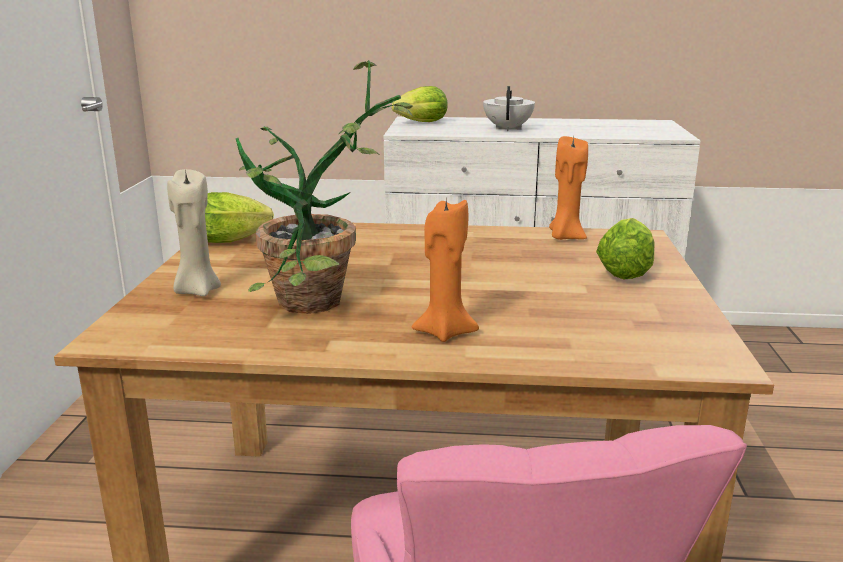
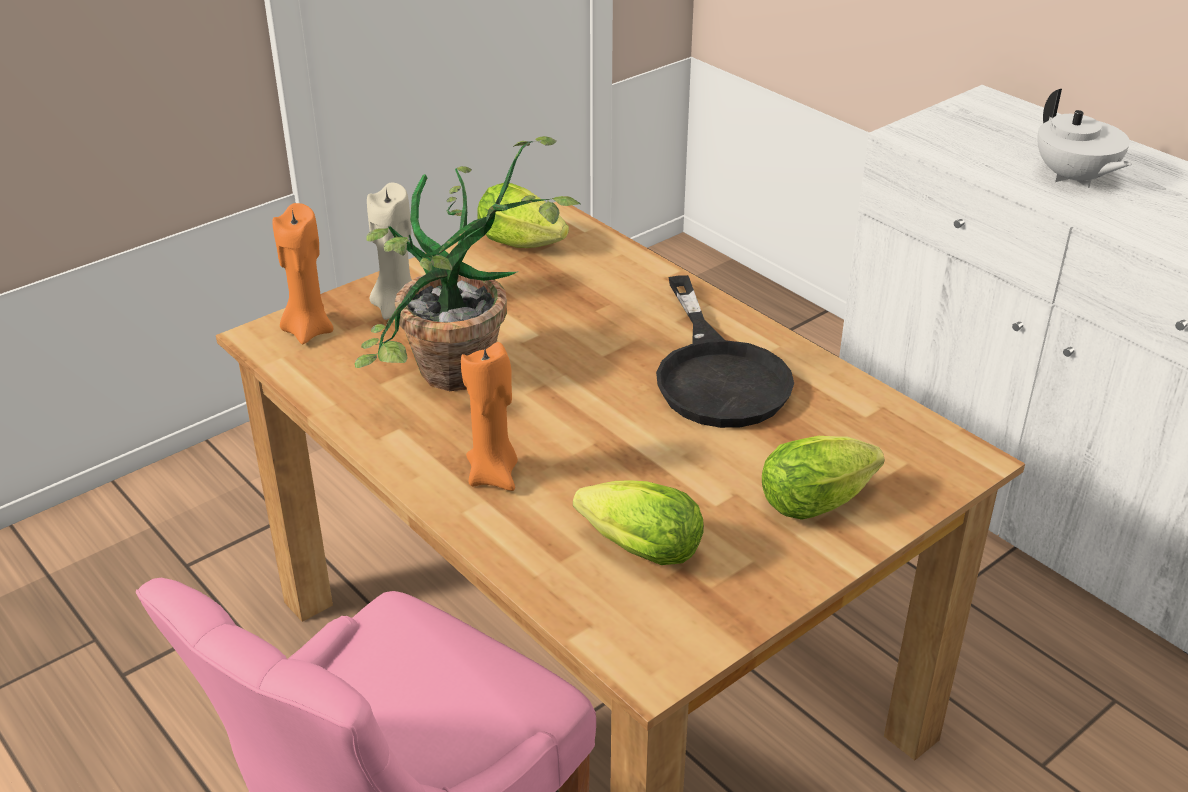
camera: 45 degrees right, 15 degrees up
lettuce [392,86,448,122] -> lettuce moved to [573,480,704,565]
white teapot [483,86,535,131] -> white teapot turned 105 degrees clockwise [1037,89,1132,188]
orange candle [549,136,588,240] -> orange candle moved to [272,203,334,344]
none -> black frying pan [656,275,794,428]

